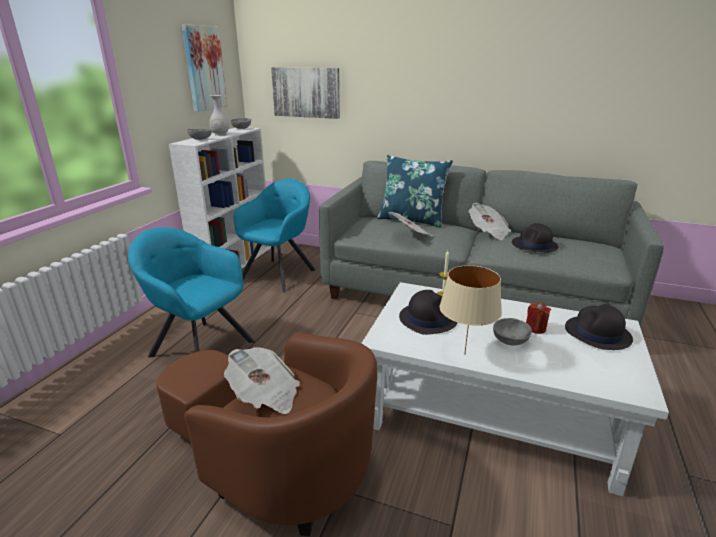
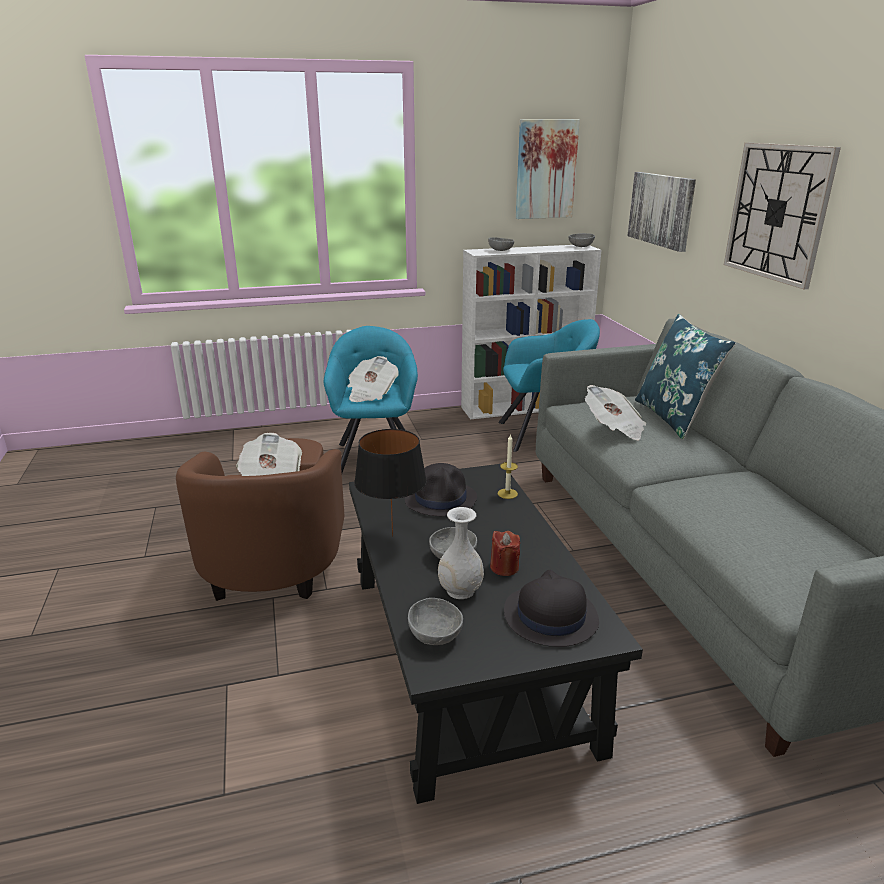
camera: 55 degrees right, 0 degrees up
white vase [209,95,229,136] -> white vase moved to [438,507,484,599]
white coffee table [361,282,669,496] -> black coffee table [349,464,643,804]
beige table lamp [440,265,502,355] -> black table lamp [354,429,427,537]
newspaper [469,203,511,240] -> newspaper moved to [347,356,399,402]
black hat [512,223,558,253] -> none
none -> grey bowl [408,598,463,645]
none -> wall clock [724,143,841,289]

